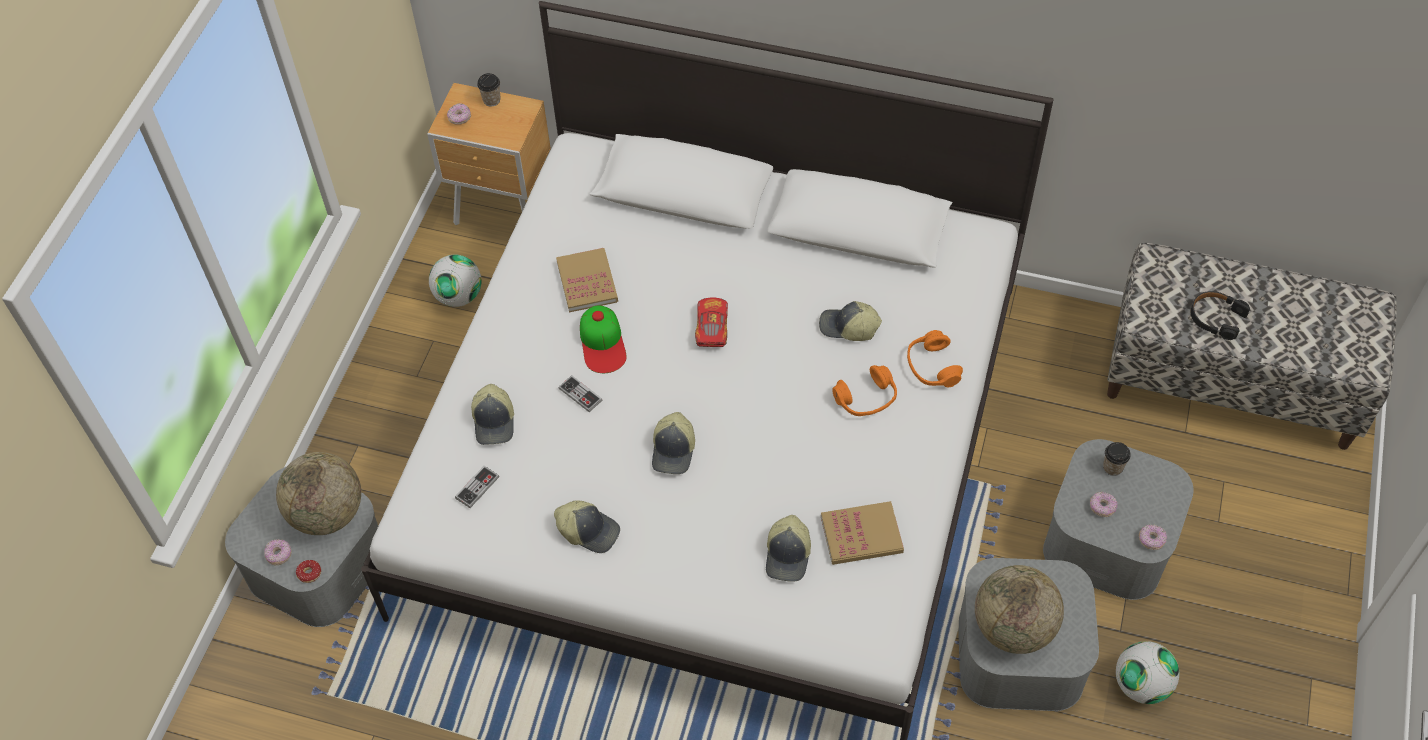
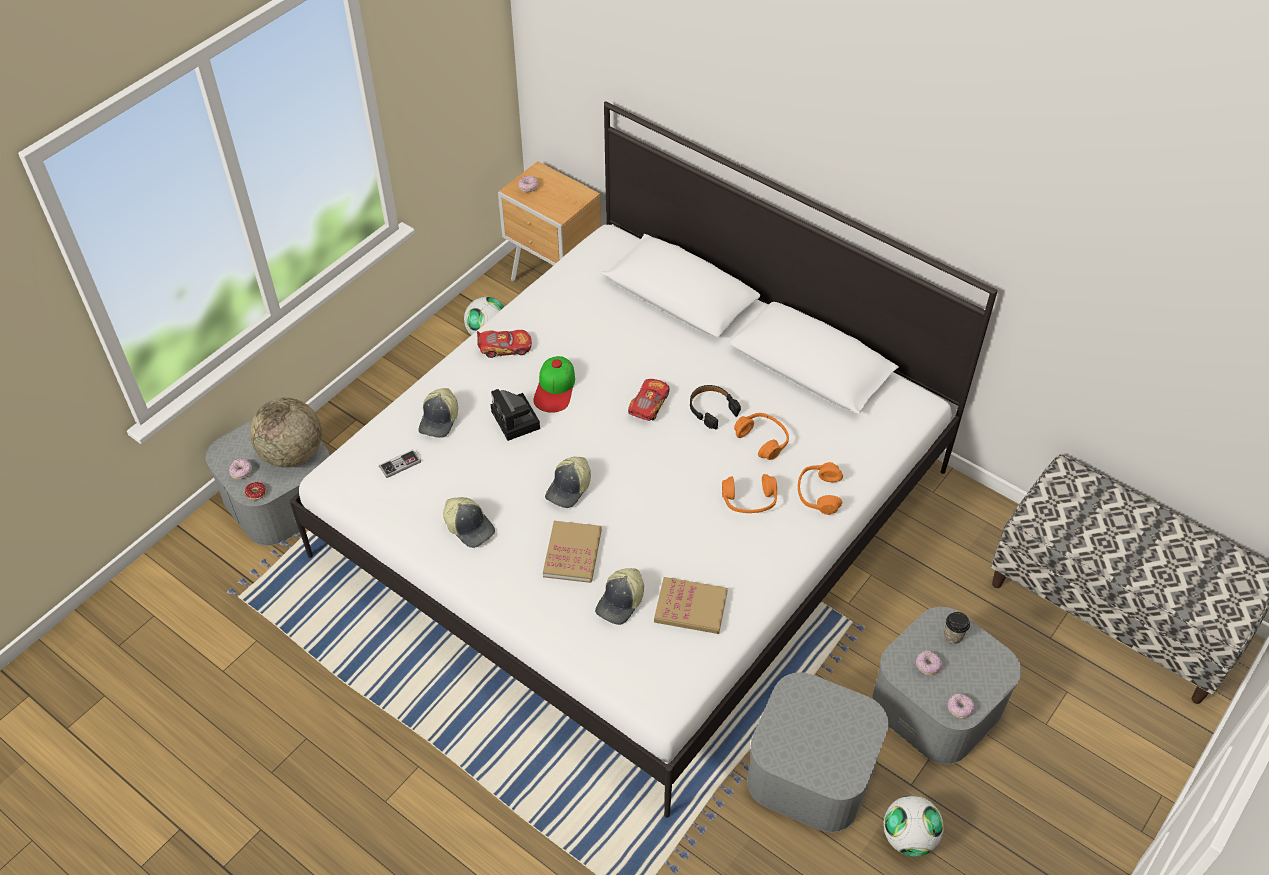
camera: 20 degrees right, 5 degrees down
cup [477,73,501,106] -> none
book [556,248,618,312] -> book moved to [543,521,602,583]
game controller [559,375,603,412] -> camera [490,389,540,441]
cap [819,301,882,341] -> orange headphones [734,413,789,460]
globe [975,565,1064,654] -> none
black headphones [1191,291,1250,340] -> black headphones moved to [690,385,741,429]
none -> toy car [477,330,532,358]

